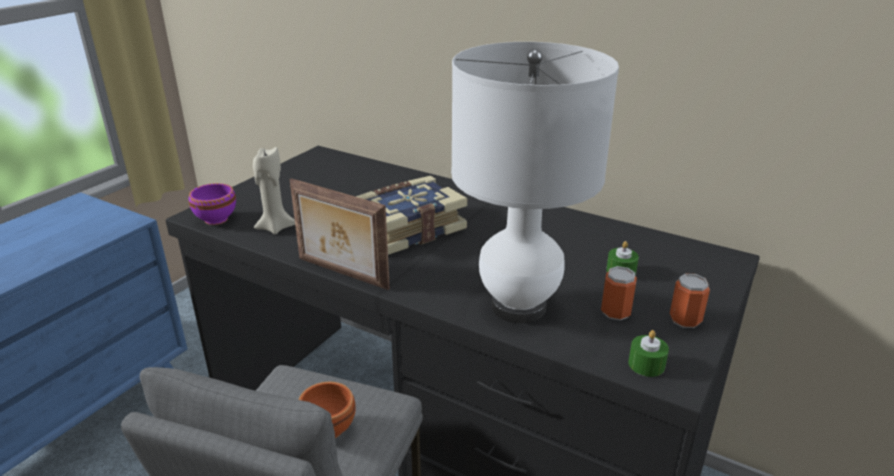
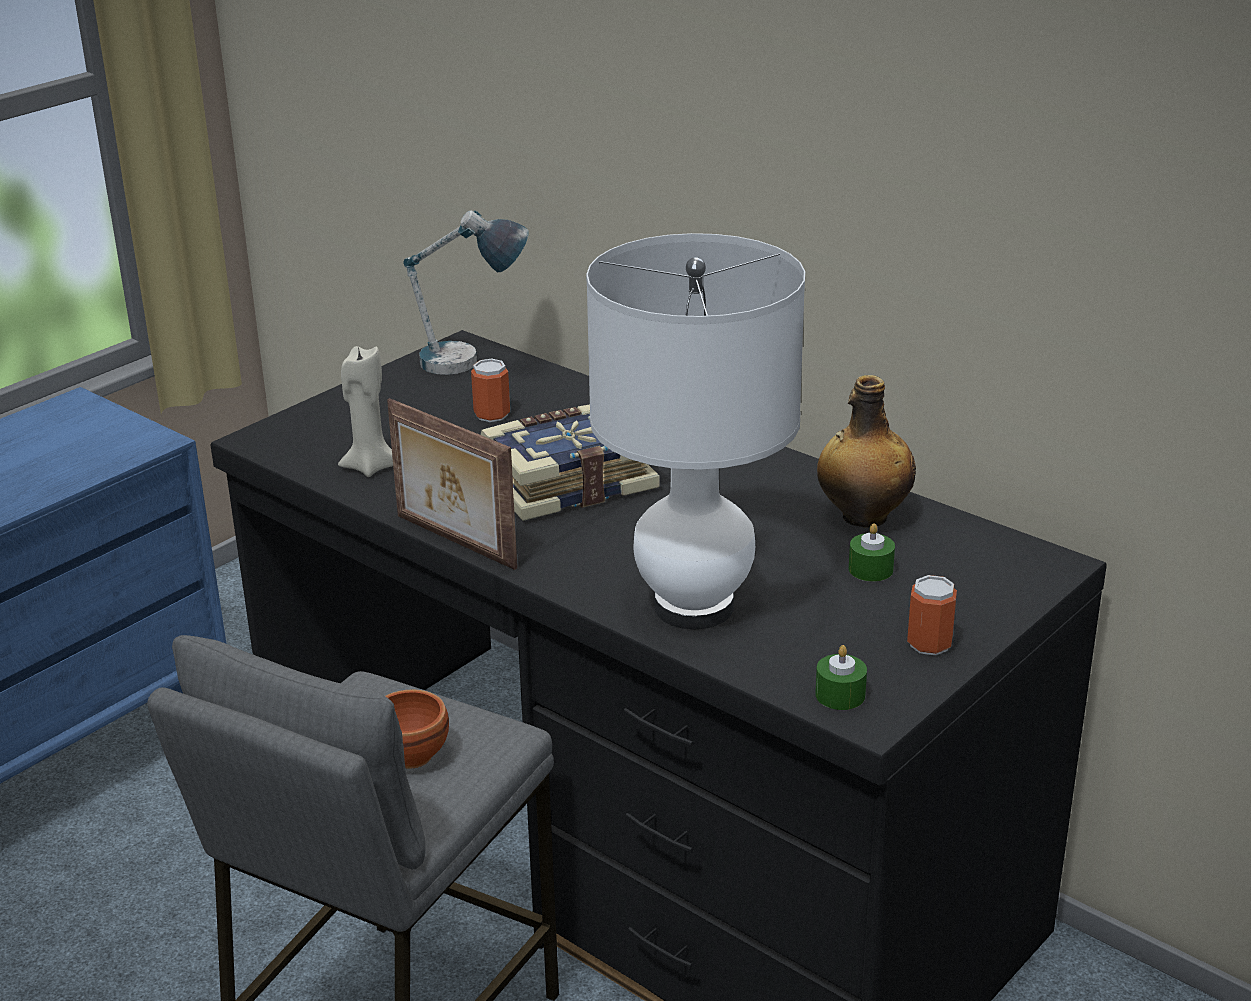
camera: 10 degrees right, 0 degrees up
purple bowl [189,183,236,225] -> none
can [601,266,637,320] -> can moved to [471,359,510,422]
none -> table lamp [403,210,528,375]
none -> bottle [817,375,916,527]

